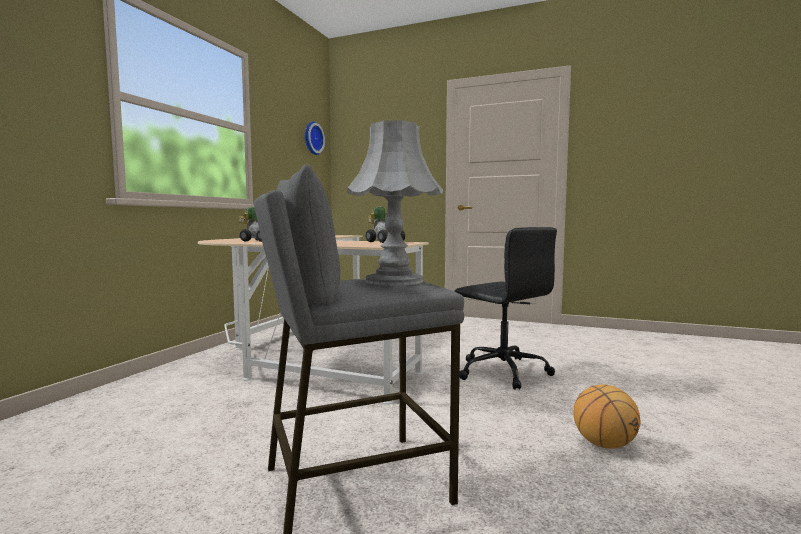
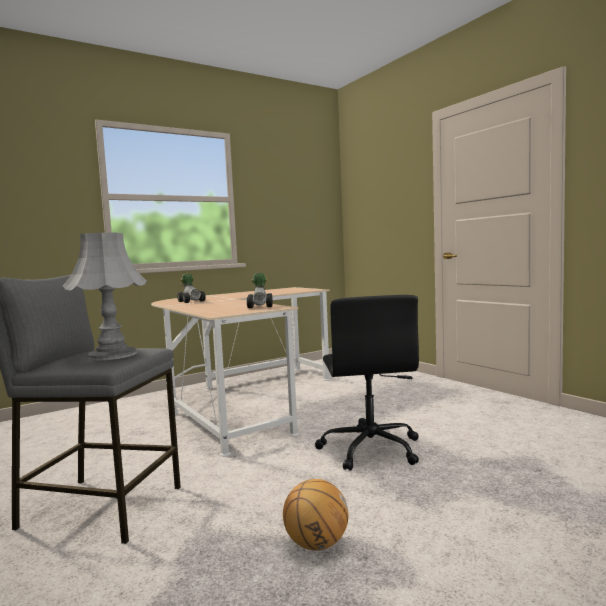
camera: 35 degrees right, 0 degrees up
wall clock [304,122,325,155] -> none

